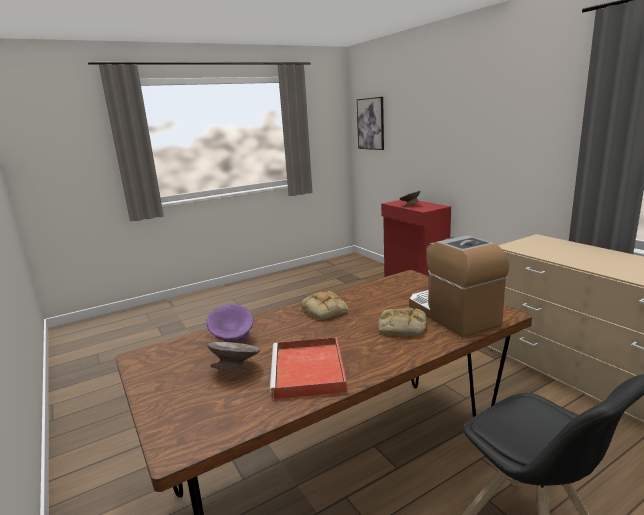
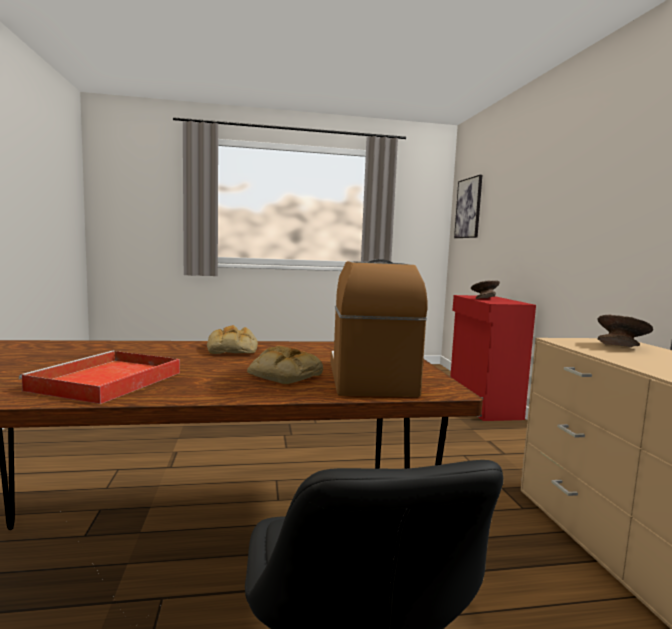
camera: 20 degrees right, 10 degrees down
purple bowl [206,304,254,342] -> none
grey bowl [207,342,260,372] -> grey bowl moved to [597,315,653,347]

